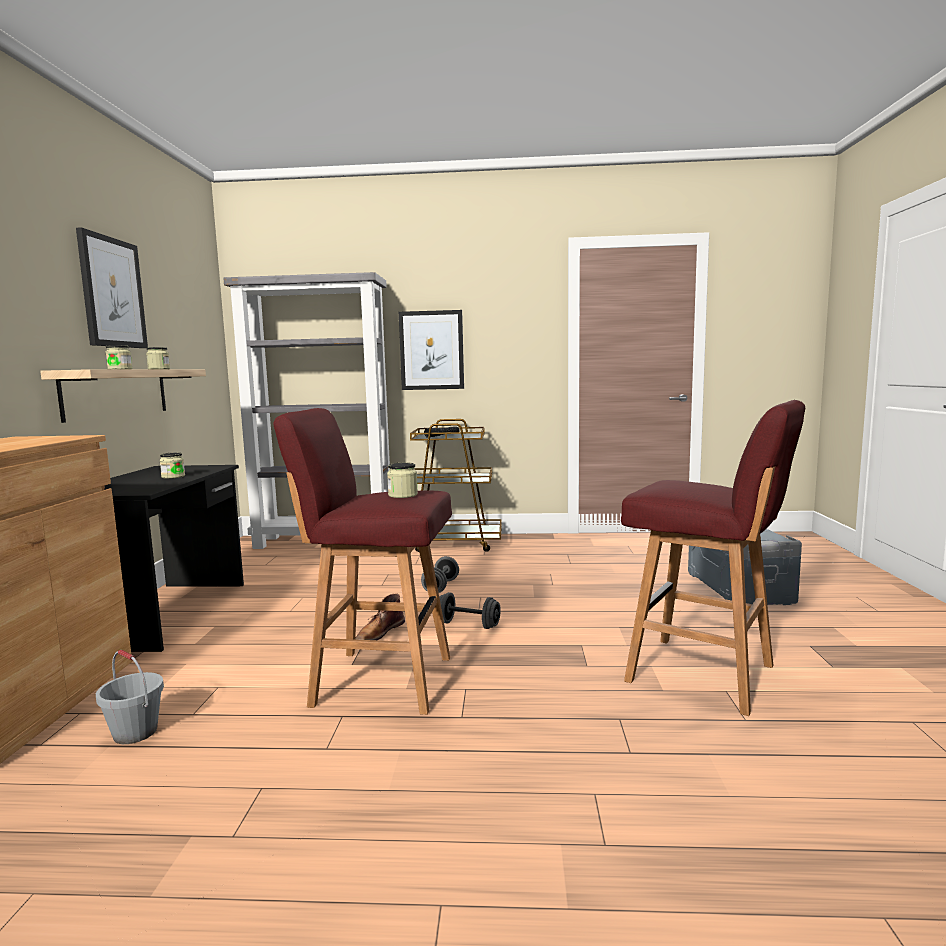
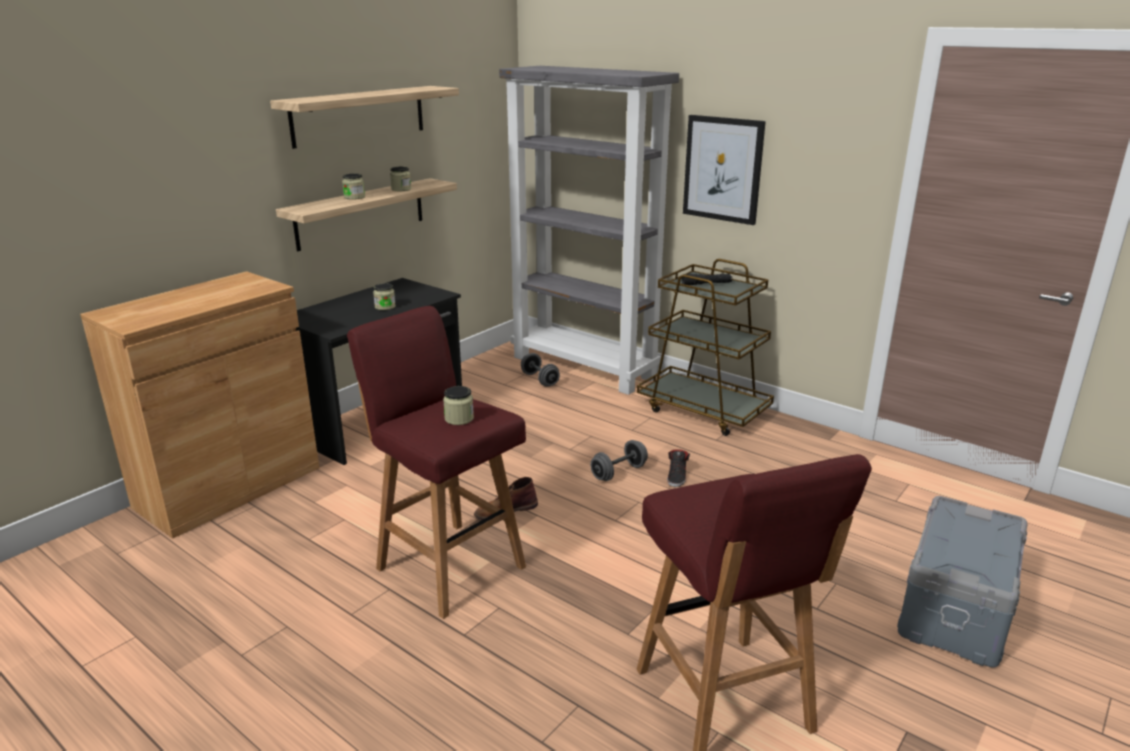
camera: 35 degrees right, 15 degrees up
picture [76,227,148,348] -> shelf [270,86,459,149]
grey bucket [96,650,164,744] -> none
grey dumbbell [439,592,501,629] -> grey dumbbell moved to [521,353,560,387]
none -> black shoe [667,449,690,487]

